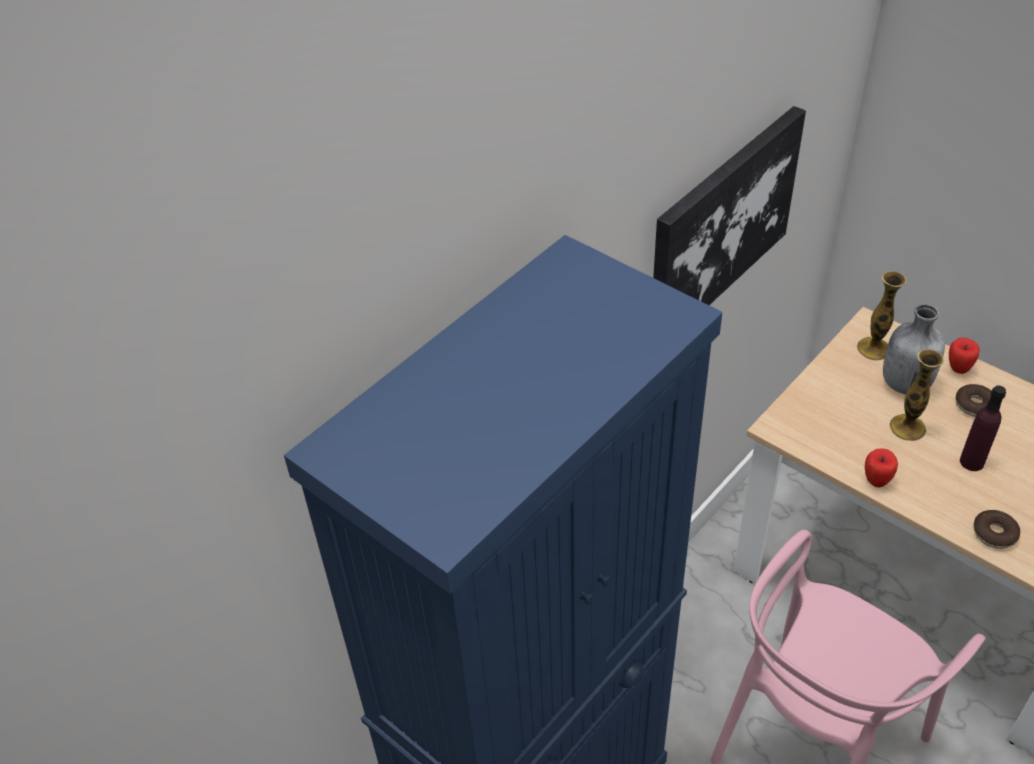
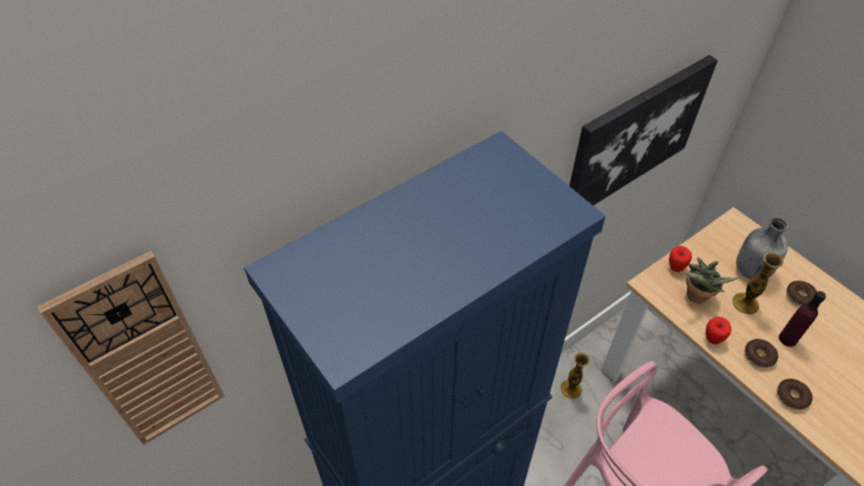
camera: 10 degrees right, 5 degrees up
vase [857,271,907,361] -> vase moved to [560,353,590,399]
apple [949,337,980,374] -> apple moved to [669,246,692,272]
none -> wall clock [37,251,224,445]
none -> potted plant [684,258,738,304]
none -> donut [745,339,778,368]

